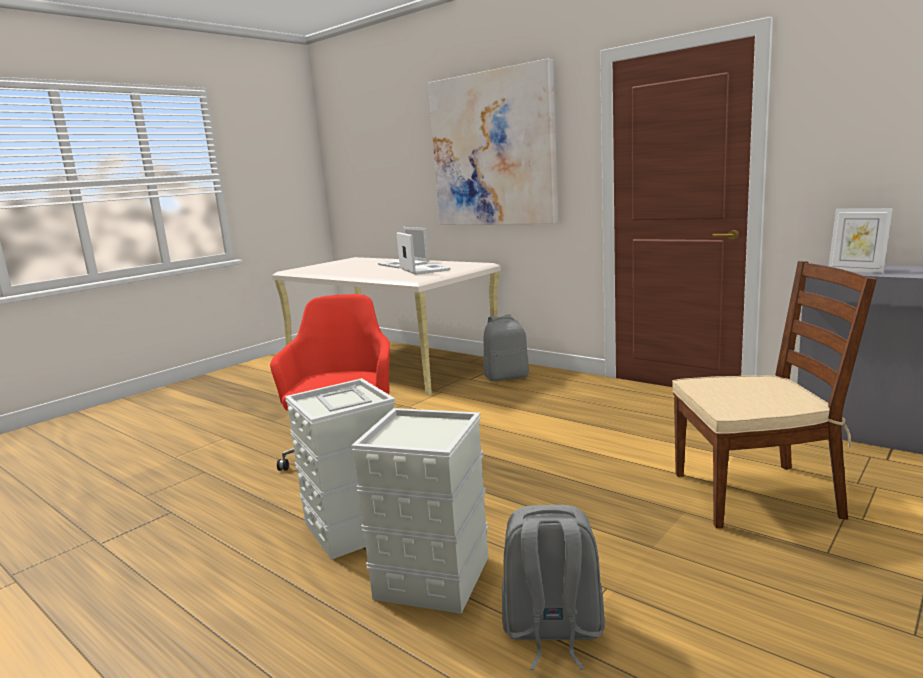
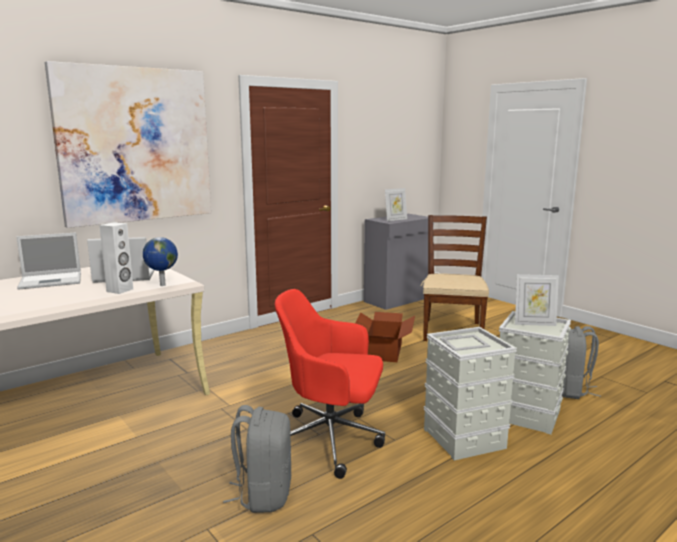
camera: 80 degrees left, 0 degrees up
grey backpack [483,314,529,381] -> grey backpack moved to [223,405,291,513]
none -> white speaker [99,222,133,294]
none -> globe [143,237,178,286]
none -> cardboard box [355,312,415,362]
none -> picture frame [515,274,559,326]

